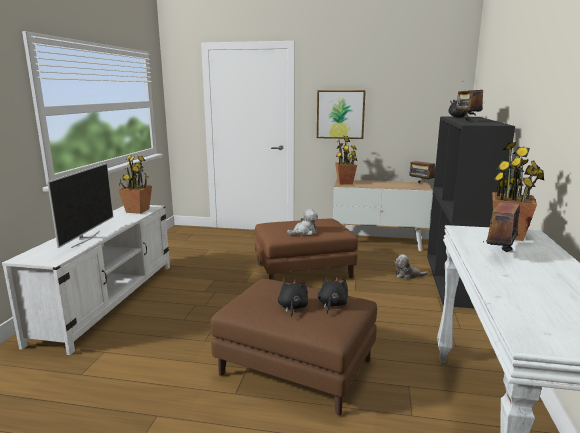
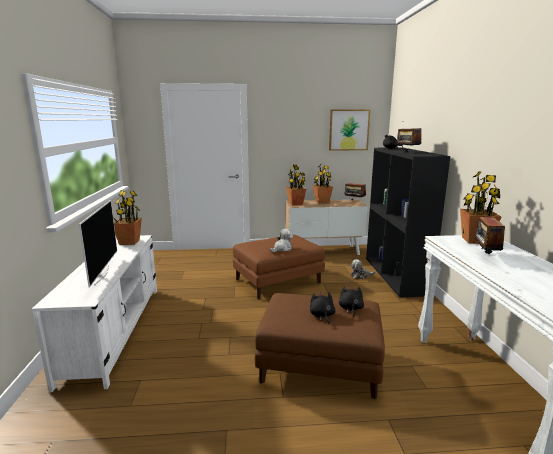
camera: 15 degrees left, 0 degrees up
picture [317,90,366,139] -> picture moved to [329,110,371,151]
none -> potted plant [313,164,333,203]

